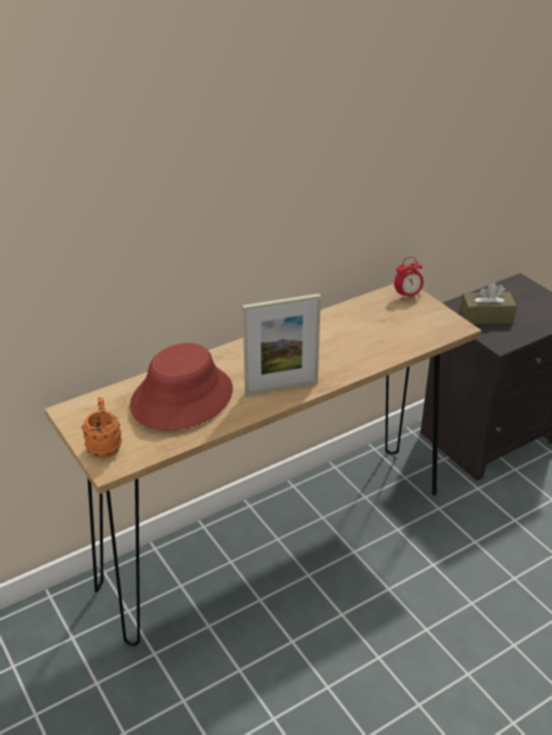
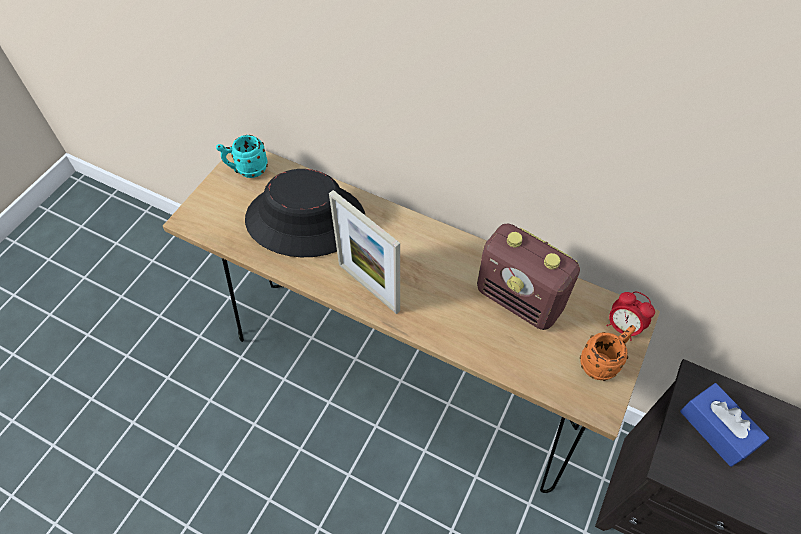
camera: 60 degrees right, 20 degrees up
orange mug [82,397,122,458] -> orange mug moved to [580,325,636,381]
red hat [130,343,233,430] -> black hat [245,169,365,257]
brown tissue box [460,282,517,324] -> blue tissue box [680,383,769,467]
none -> turquoise mug [216,135,268,178]
none -> radio [477,224,580,330]

